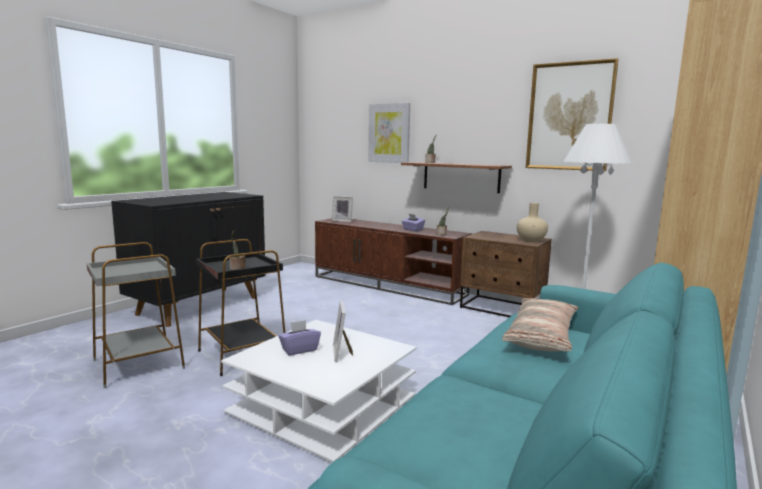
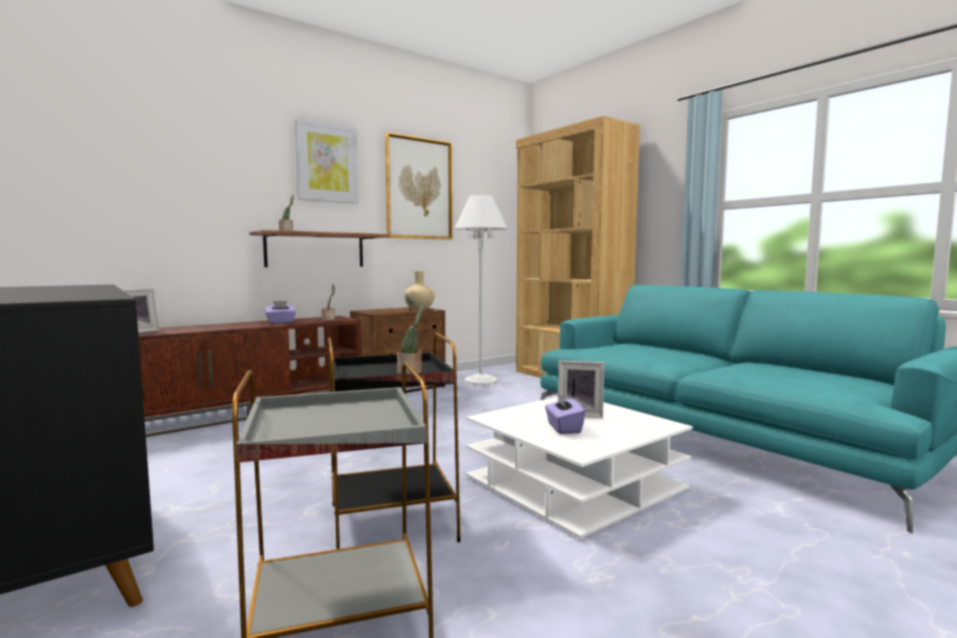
camera: 70 degrees left, 5 degrees down
picture [368,103,410,163] -> picture moved to [295,118,359,204]
pillow [502,298,578,352] -> none

